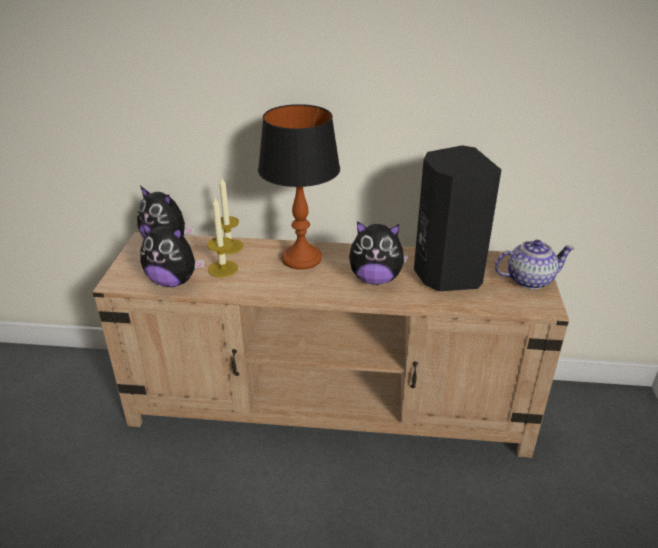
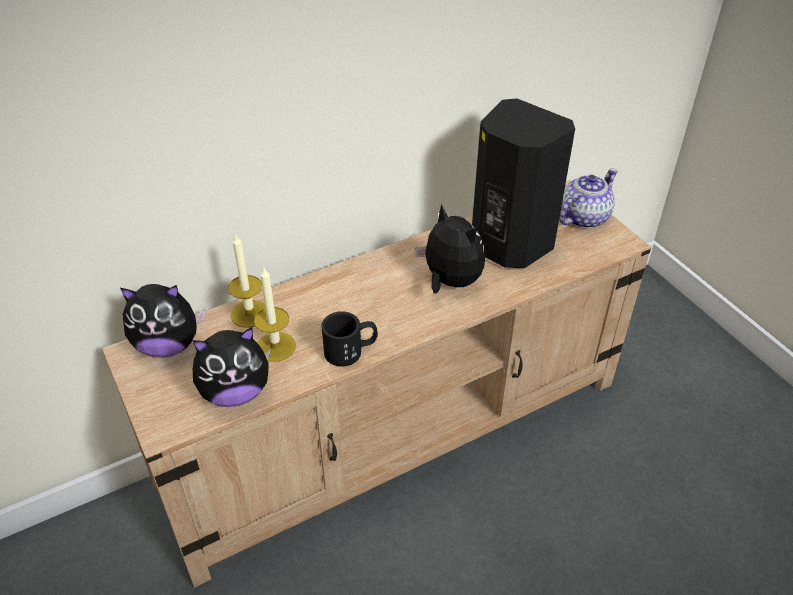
camera: 35 degrees left, 10 degrees up
table lamp [258,104,340,270] -> none
plush toy [349,221,409,285] -> plush toy turned 105 degrees counterclockwise [415,204,485,293]
none -> black mug [321,311,378,367]

